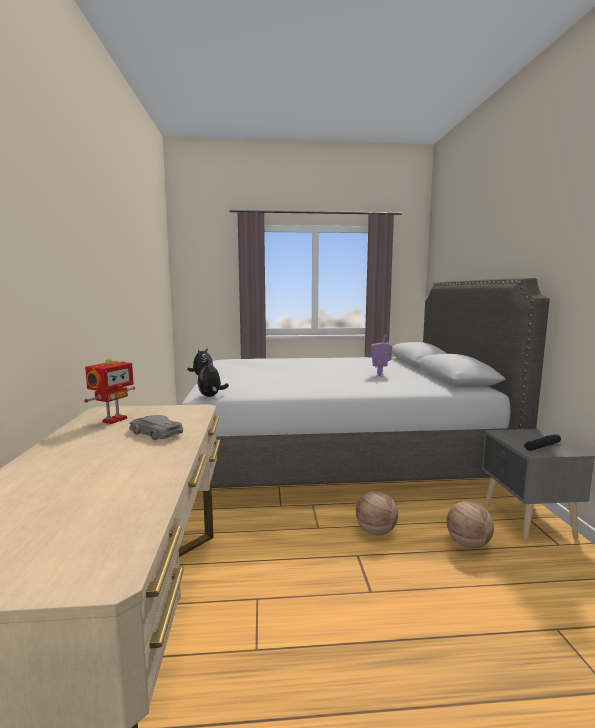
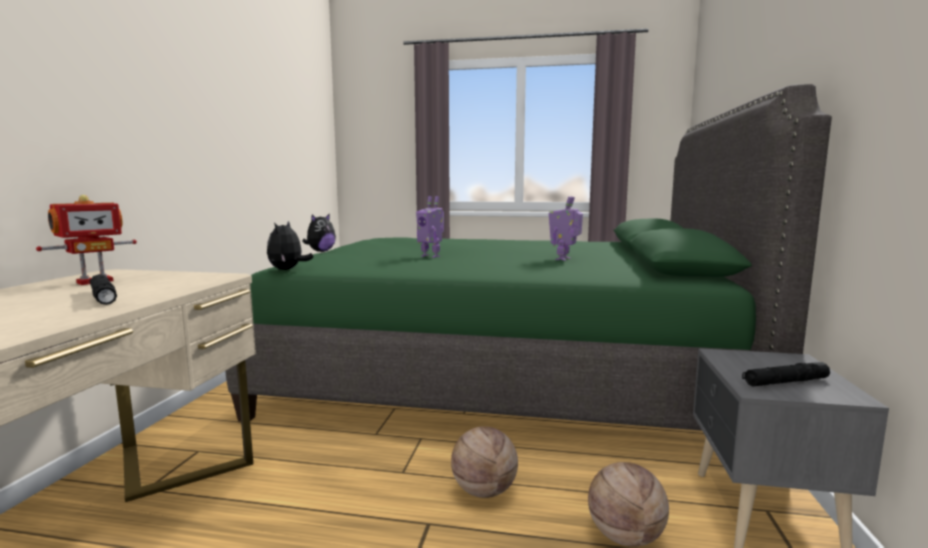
camera: 15 degrees right, 0 degrees up
grey toy car [129,415,183,440] -> black flashlight [90,274,117,305]
grey bed [181,278,550,495] -> green bed [225,84,832,431]
none -> toy robot [416,196,444,258]

